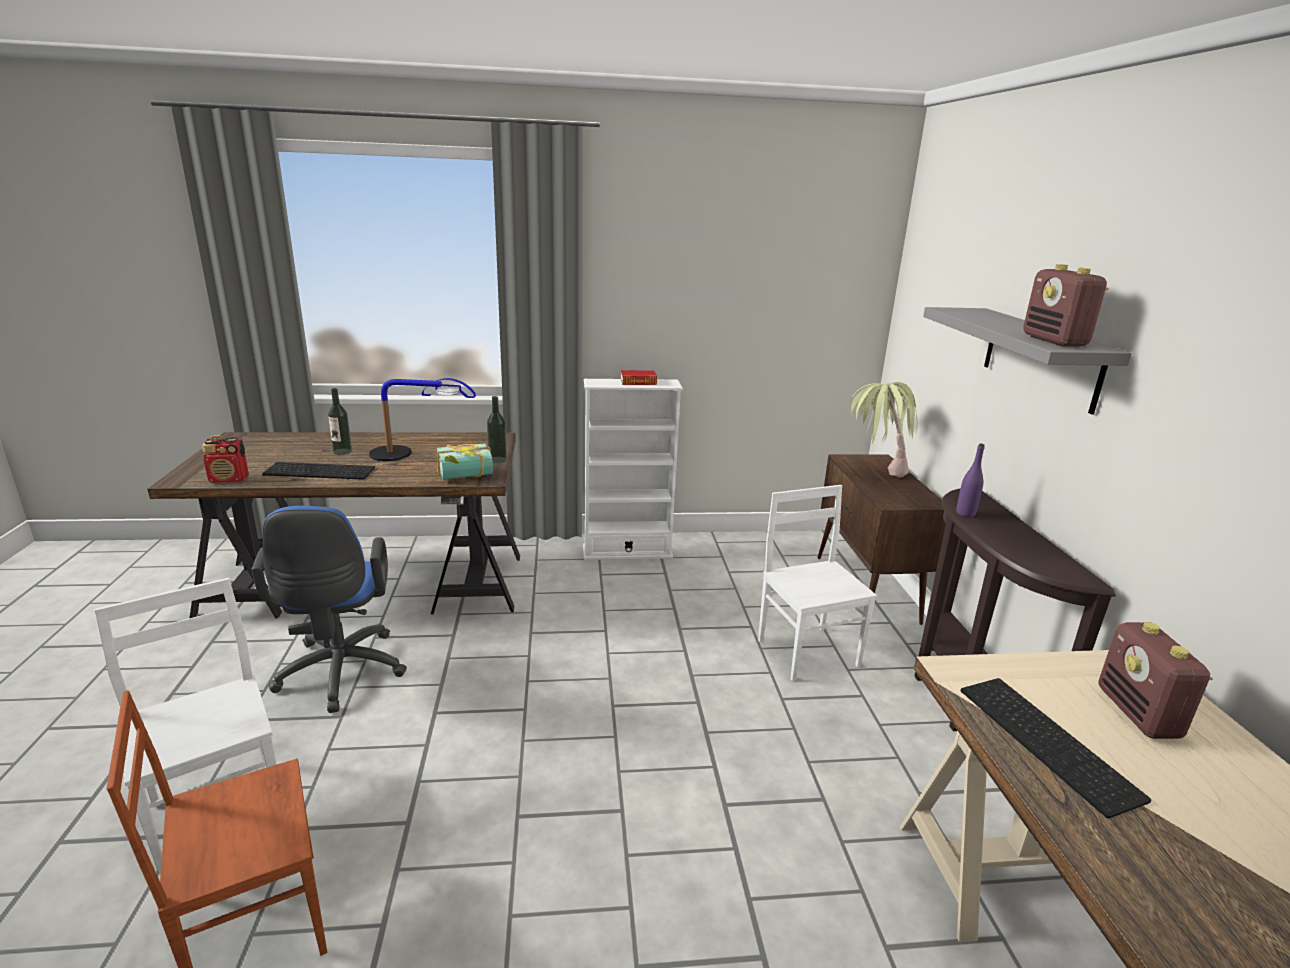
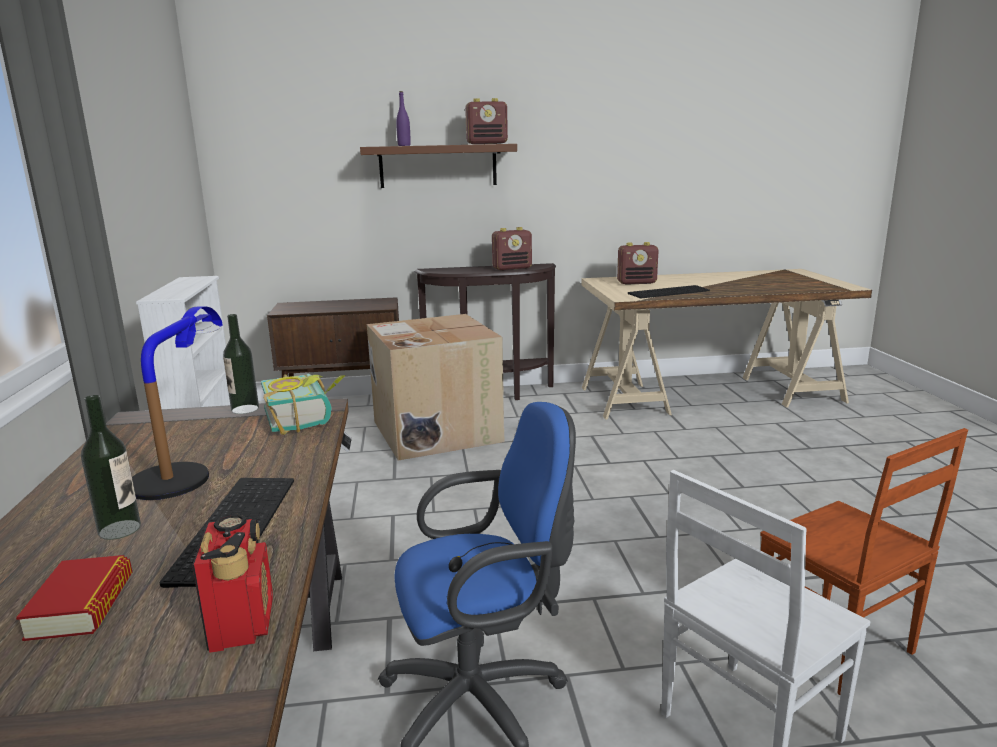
camera: 90 degrees left, 5 degrees down
book [621,370,657,385] -> book moved to [16,555,132,641]
white chair [758,485,877,681] -> cardboard box [367,314,504,460]
potted plant [848,382,917,478] -> none
grey shelf [923,307,1132,415] -> brown shelf [360,144,517,188]
purple bottle [956,443,985,517] -> purple bottle moved to [396,91,411,146]
none -> radio [492,227,532,271]

